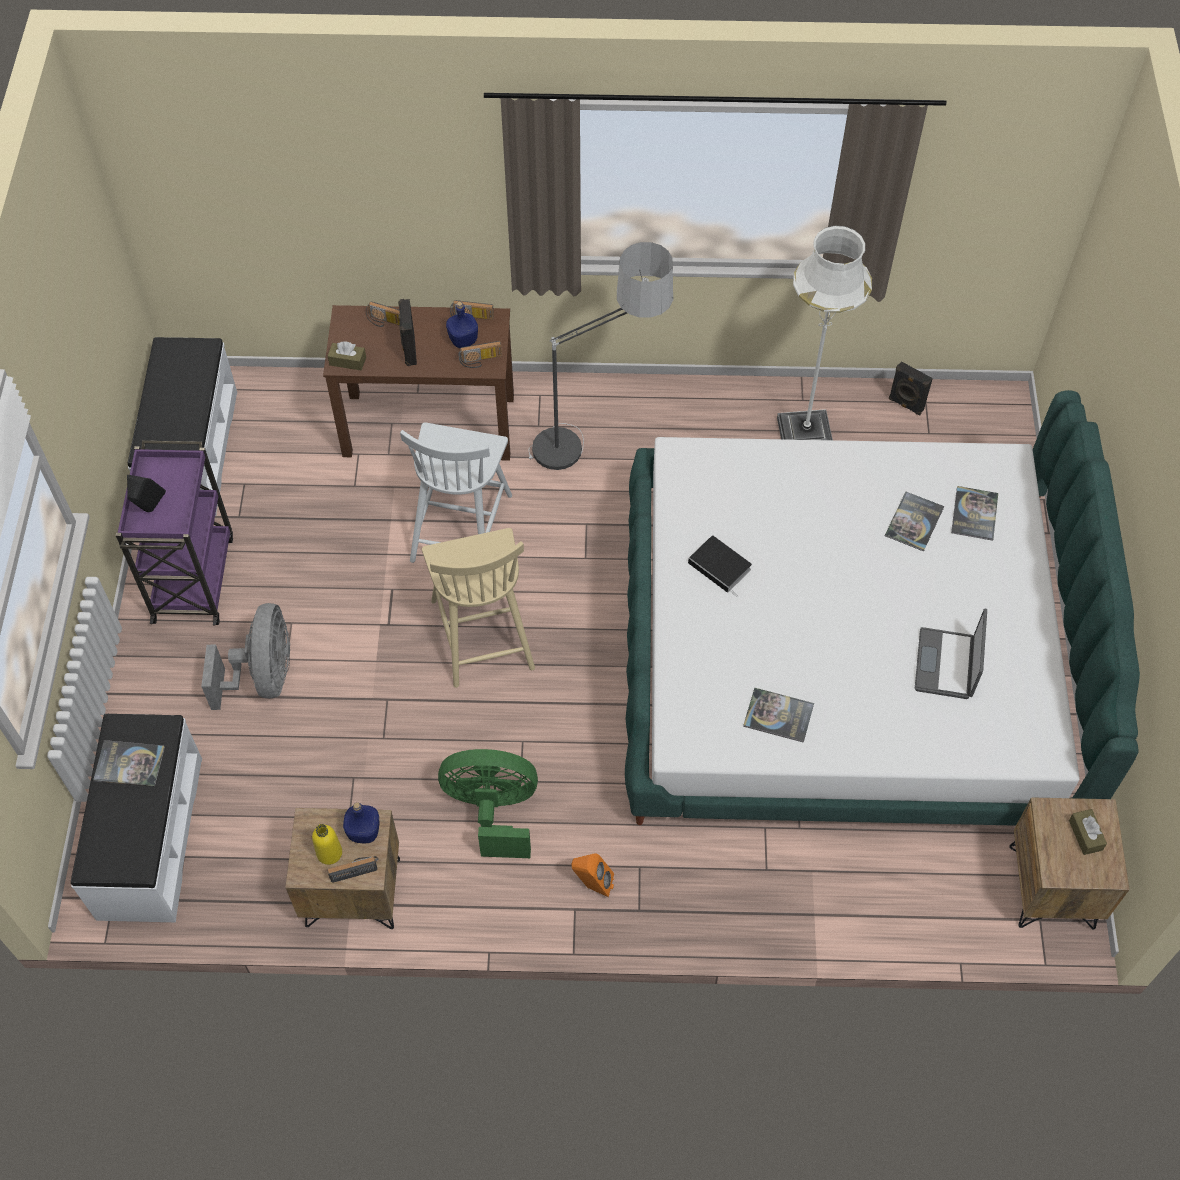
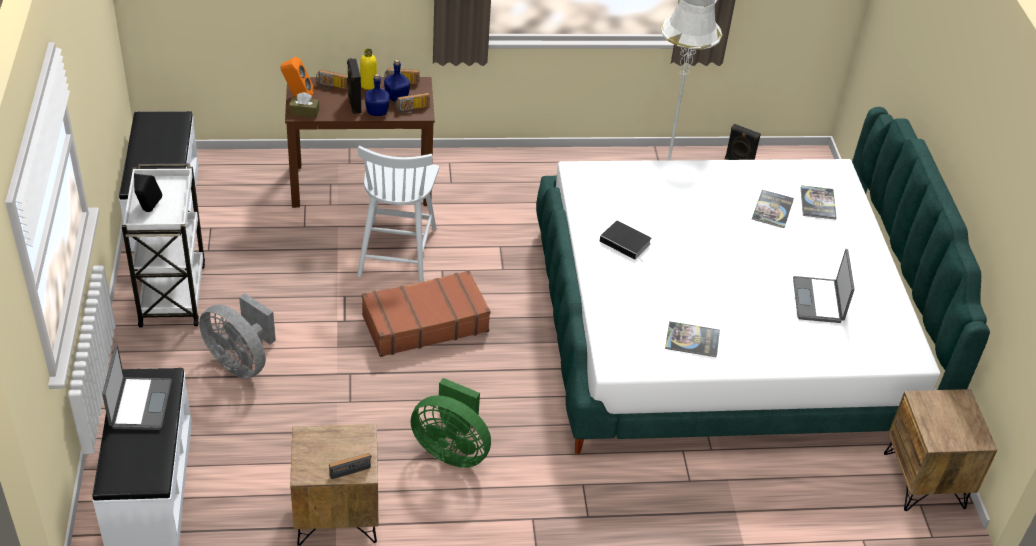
camera: 10 degrees left, 15 degrees down
book [93,740,165,787] -> laptop [102,345,172,430]
purple cart [116,441,233,625] -> white cart [122,164,205,327]
grey fan [201,603,290,710] -> grey fan turned 135 degrees clockwise [199,293,276,379]
yellow bottle [312,824,342,865] -> yellow bottle moved to [360,49,377,90]
blue bottle [343,802,379,843] -> blue bottle moved to [365,74,390,116]
beige chair [422,528,535,688] -> brown suitcase [362,270,491,357]
green fan [438,749,538,858] -> green fan turned 150 degrees counterclockwise [410,378,491,468]
floor lamp [529,242,674,470] -> none
orange speaker [571,853,614,897] -> orange speaker moved to [281,57,314,97]
brown tissue box [1069,809,1107,855] -> none

